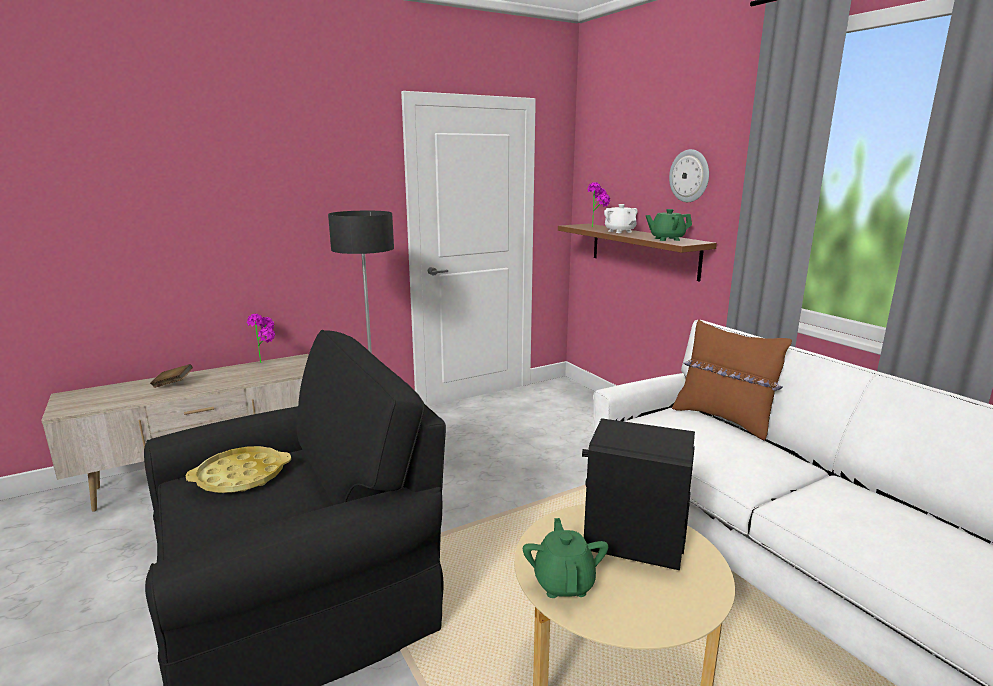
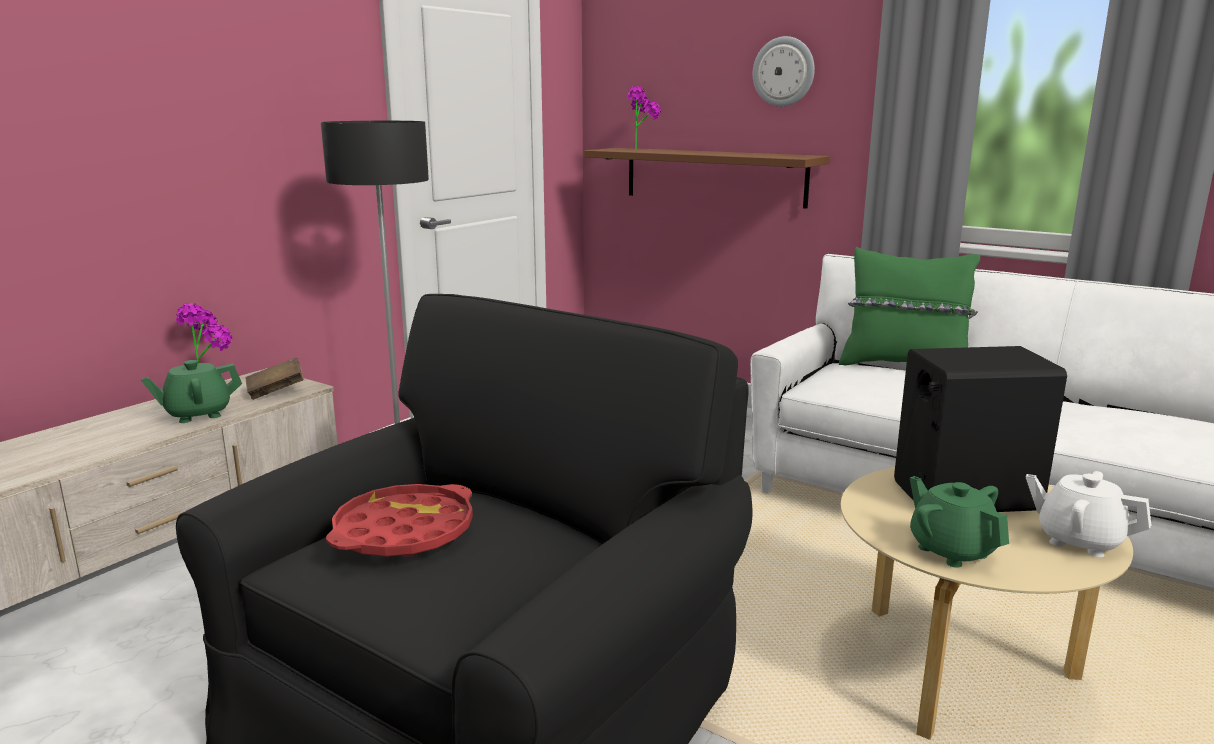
camera: 25 degrees left, 0 degrees up
brown book [150,364,193,388] -> brown book moved to [245,358,304,400]
yellow tray [186,446,291,493] -> red tray [326,484,473,557]
white teapot [604,204,638,233] -> white teapot moved to [1026,471,1151,557]
green teapot [646,209,692,241] -> green teapot moved to [141,360,242,423]
brown pillow [672,320,792,440] -> green pillow [839,247,980,366]

